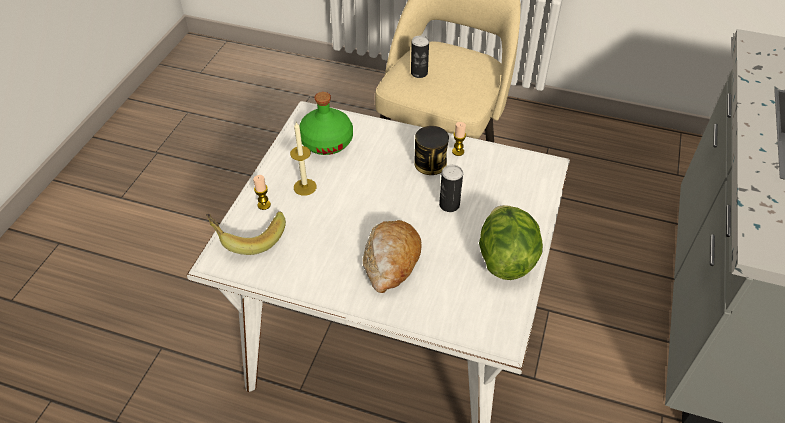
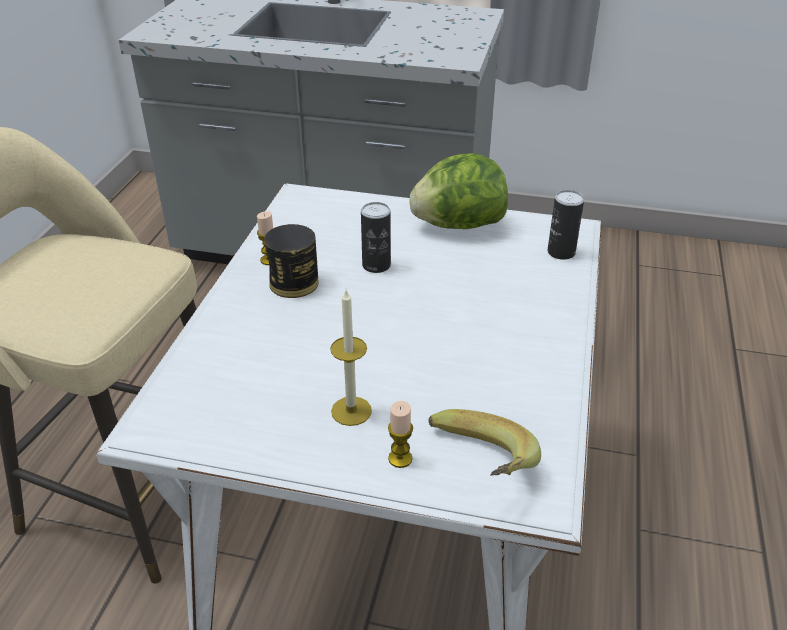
camera: 95 degrees left, 10 degrees down
green bottle [299,92,353,155] -> none
bread [363,220,422,293] -> none
can [411,35,429,78] -> can moved to [547,190,584,260]

